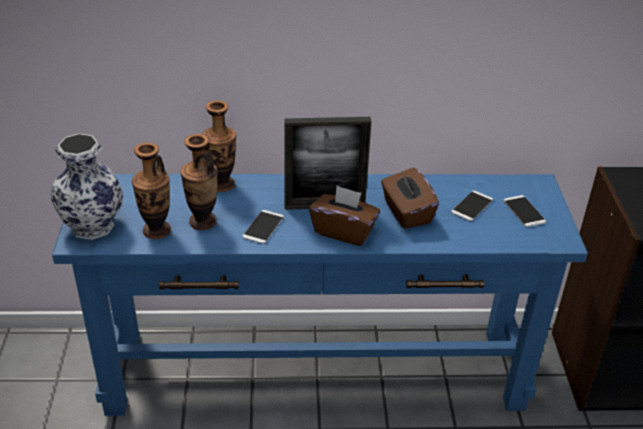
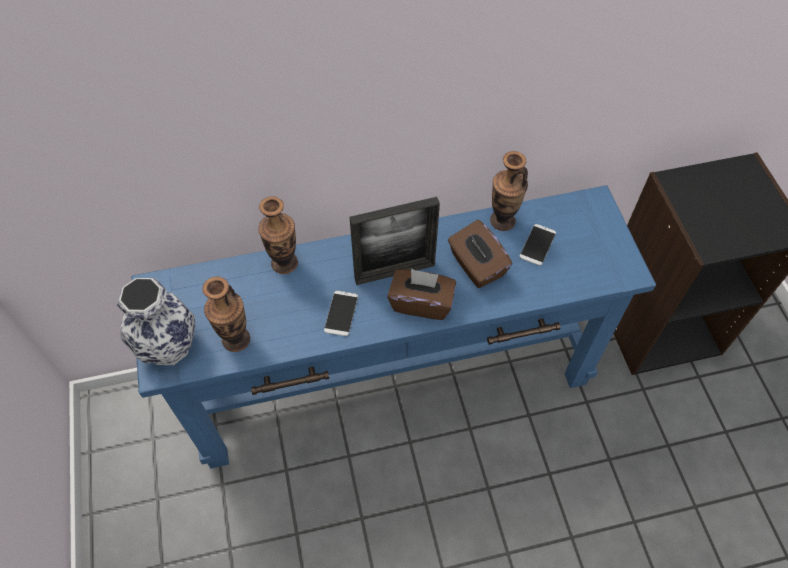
camera: 10 degrees left, 20 degrees up
vase [180,134,217,230] -> vase moved to [490,151,528,231]
phone [504,195,546,227] -> none

